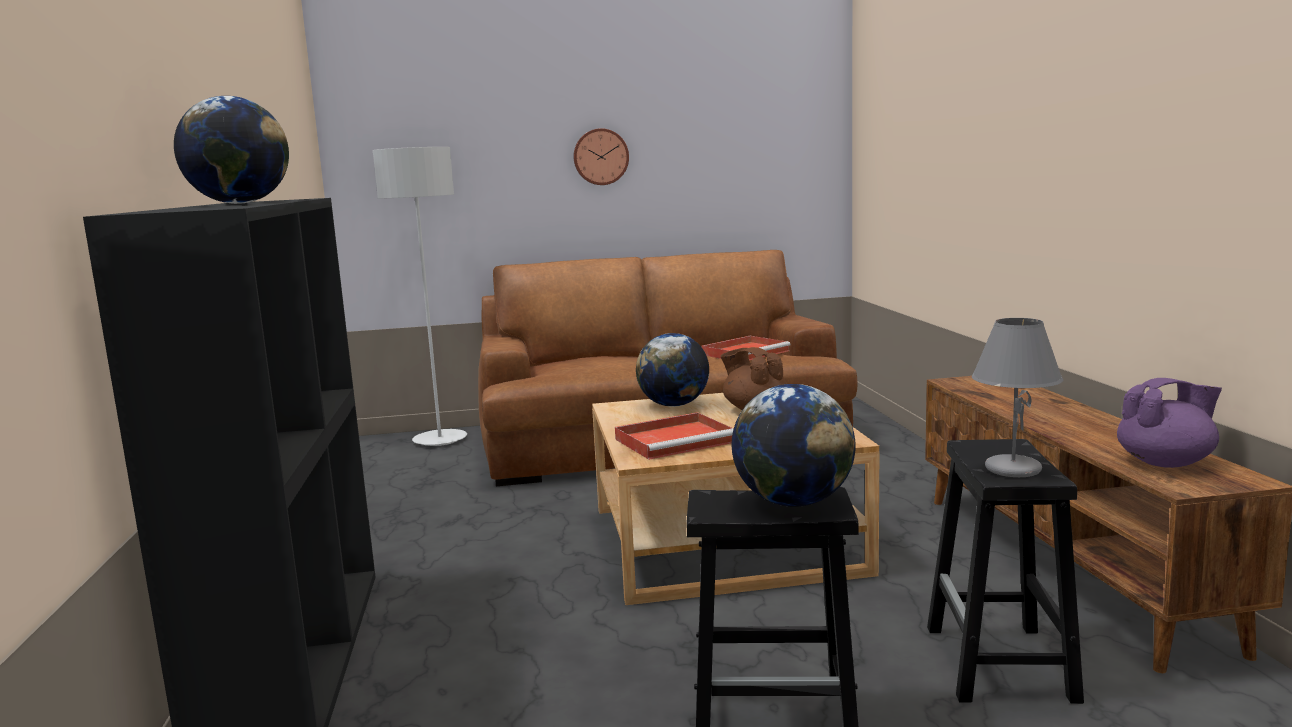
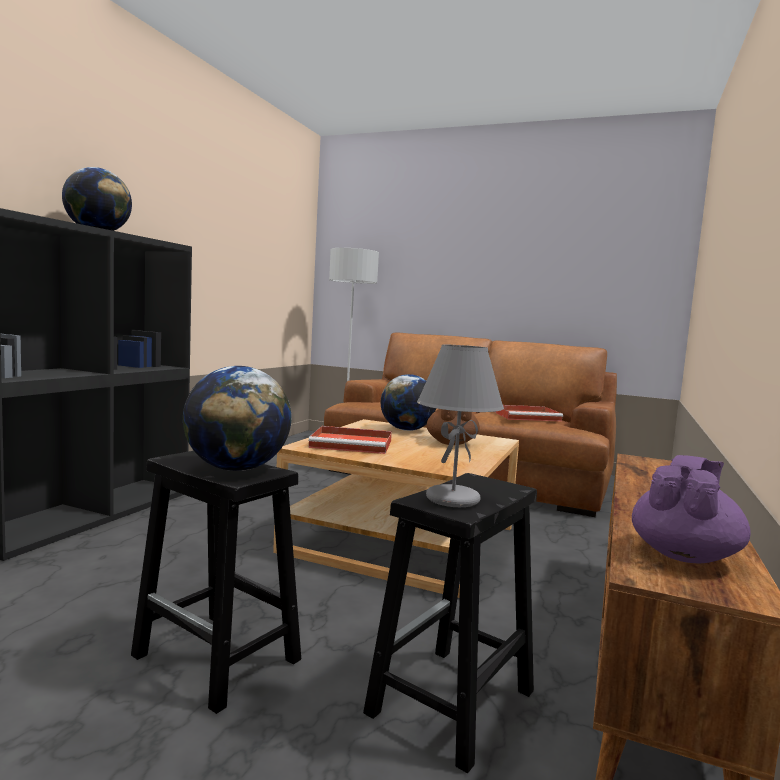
camera: 30 degrees right, 5 degrees down
wall clock [573,128,629,185] -> none
purple teapot [1117,378,1222,468] -> purple teapot turned 75 degrees counterclockwise [632,455,751,563]

